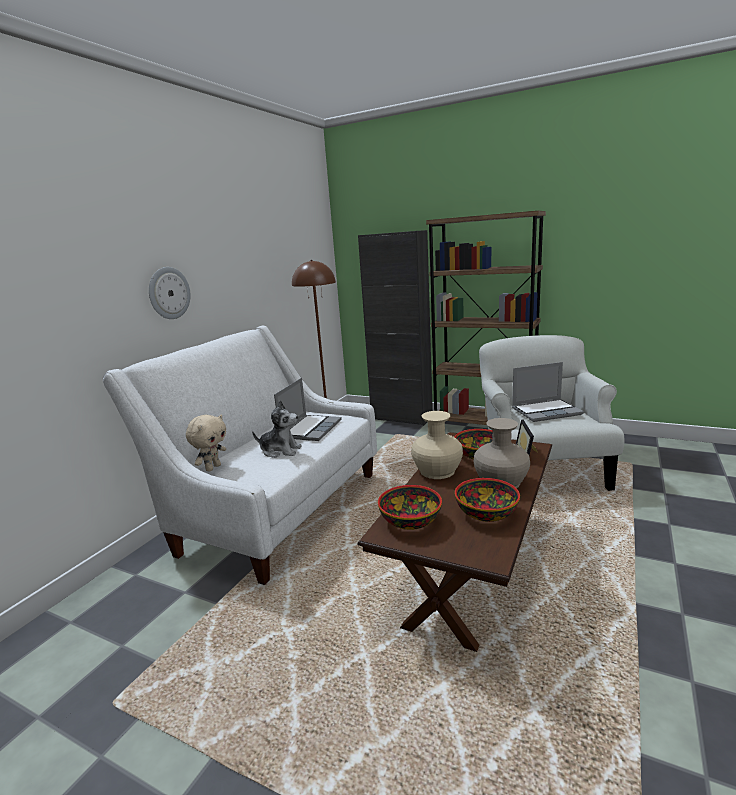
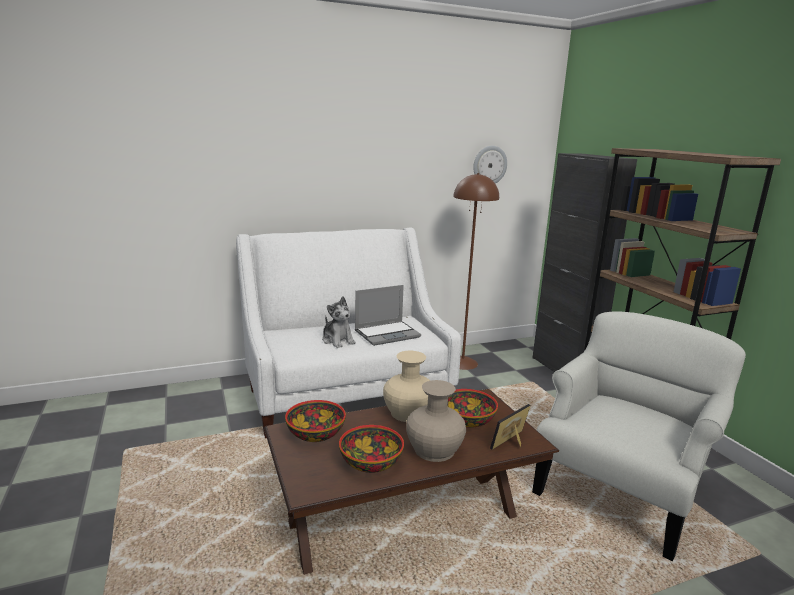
camera: 40 degrees right, 0 degrees up
wall clock [149,267,190,319] -> wall clock moved to [473,146,507,184]
beige plush toy [186,414,226,472] -> none
laptop [512,362,584,422] -> none

